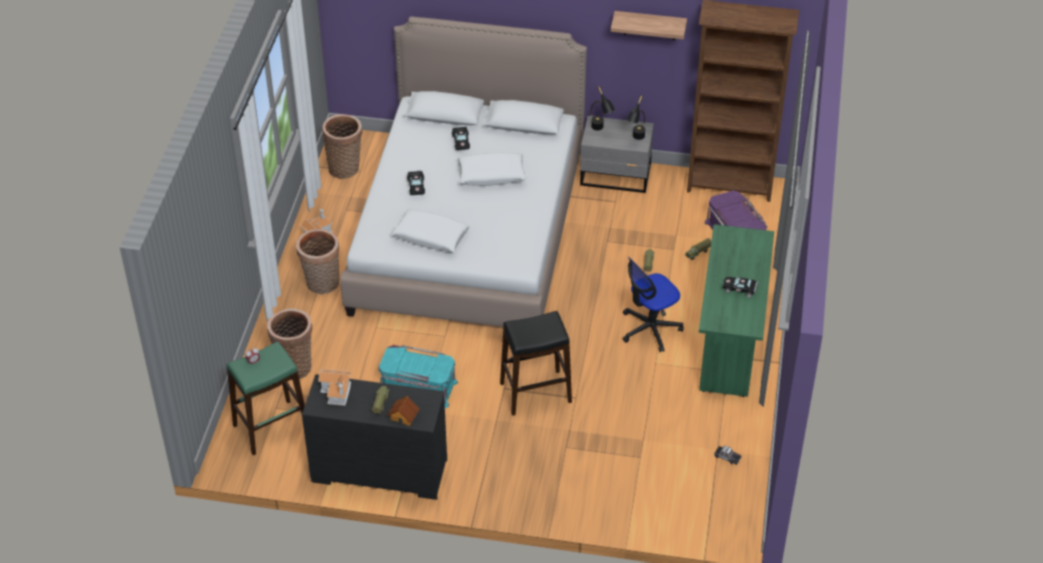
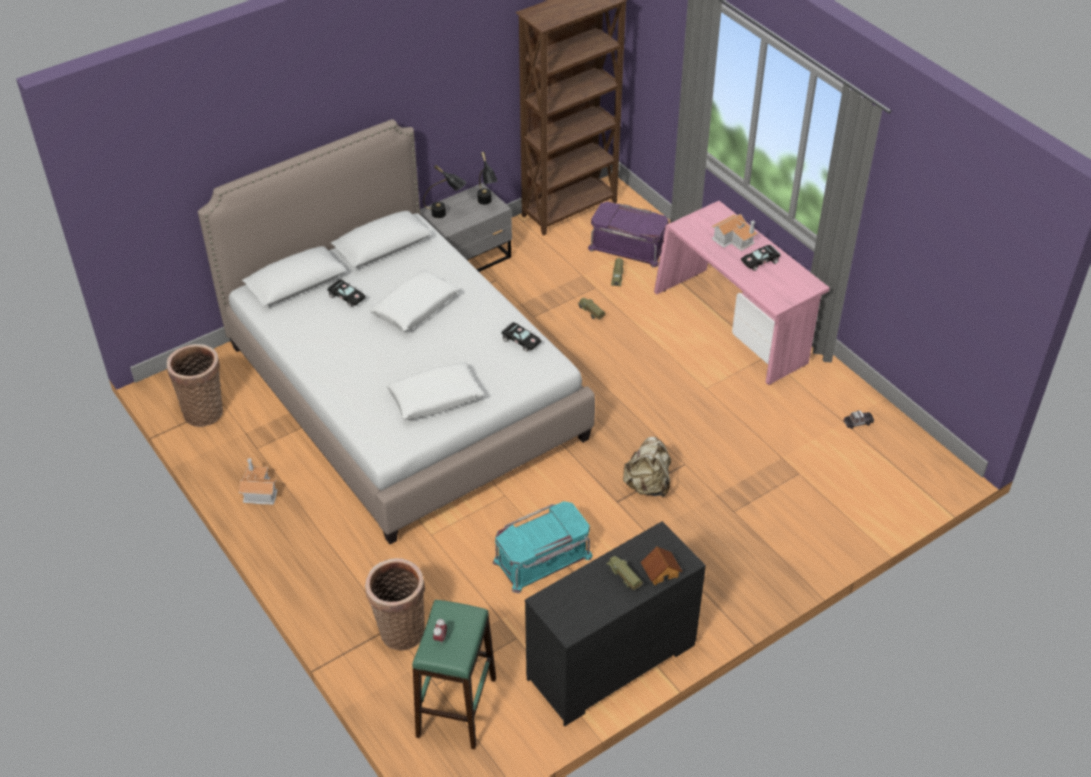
camera: 45 degrees left, 0 degrees up
basket [296,229,340,294] -> none
toy house [318,369,352,406] -> toy house moved to [711,214,758,251]
black toy car [407,171,425,195] -> black toy car moved to [501,322,541,352]
black stool [500,311,572,416] -> beige backpack [623,437,671,497]
shelf [611,11,687,40] -> none
office chair [622,257,684,352] -> none
green desk [699,224,774,397] -> pink desk [654,201,830,385]

